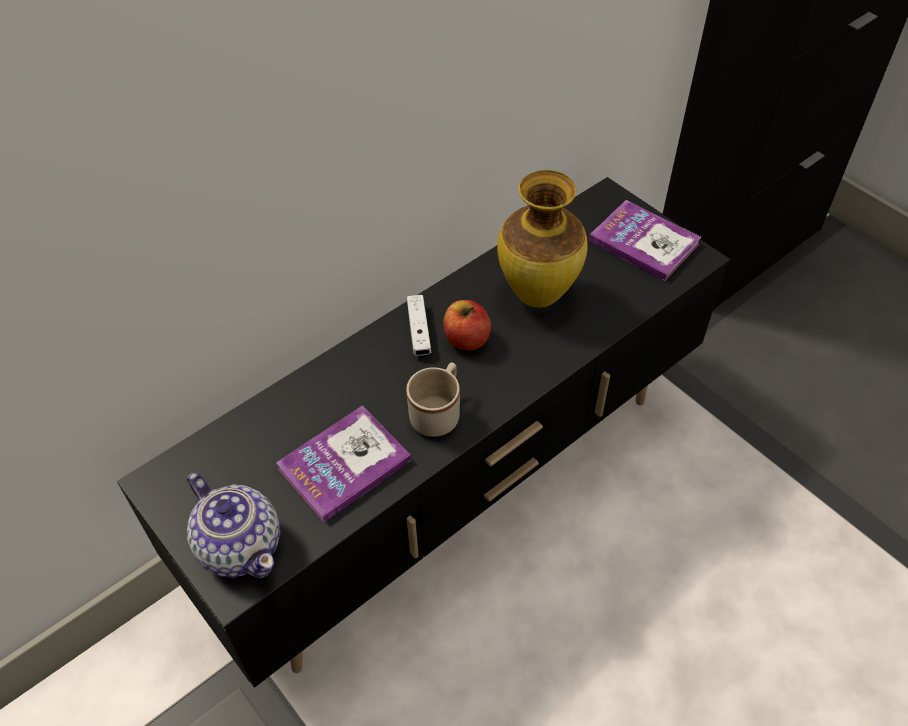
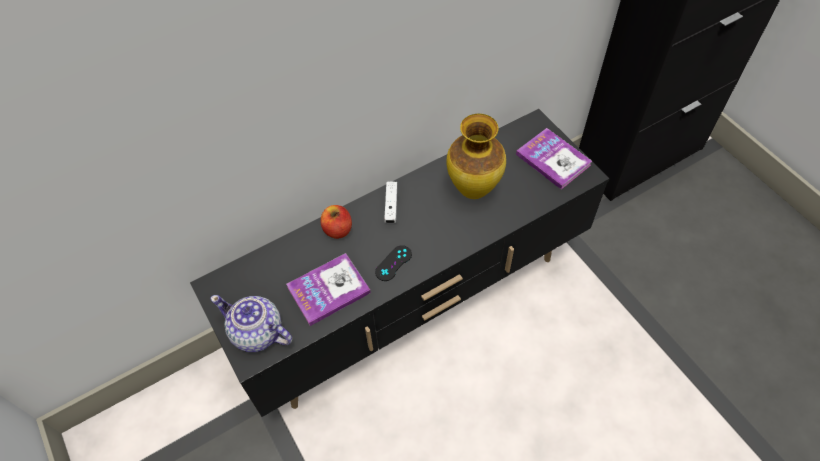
camera: 10 degrees right, 5 degrees up
teapot [187,473,280,578] -> teapot turned 150 degrees clockwise [210,295,292,352]
beige mug [406,362,460,437] -> black game controller [375,245,412,281]
apple [443,300,491,351] -> apple moved to [320,205,352,239]

